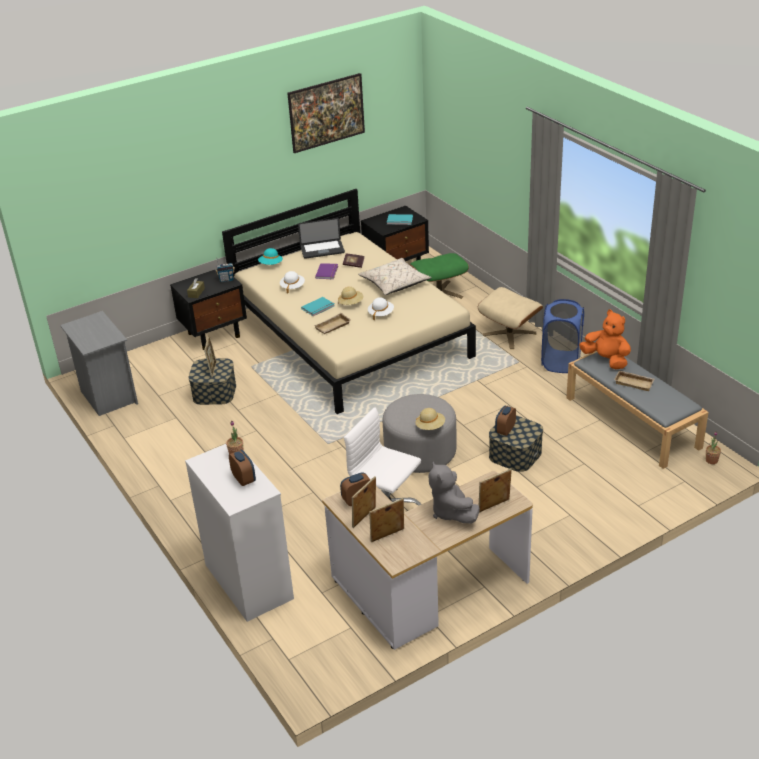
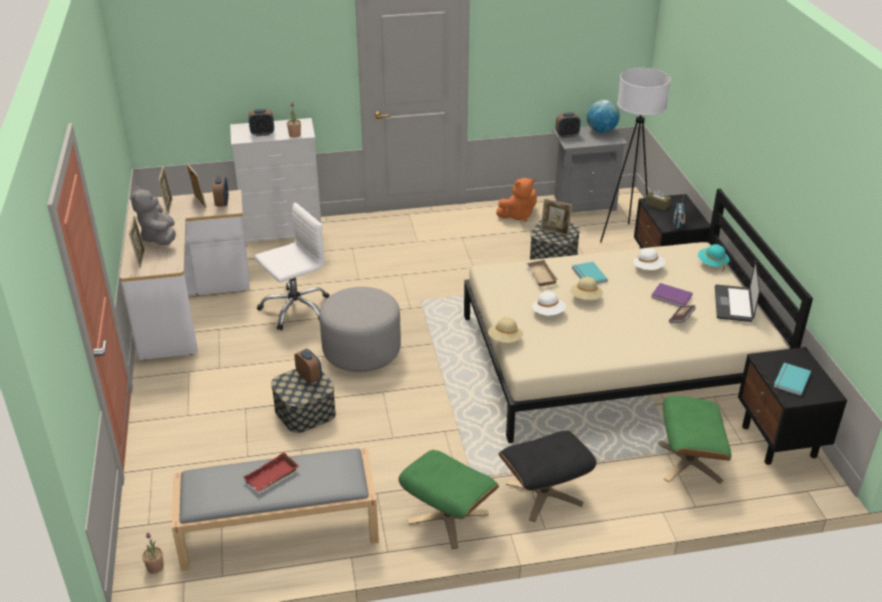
camera: 110 degrees right, 0 degrees up
picture [287,73,365,153] -> none
beige pillow [358,258,432,295] -> none
beige hat [416,408,445,430] -> beige hat moved to [488,317,523,343]
grey plush toy [429,461,480,523] -> grey plush toy turned 105 degrees counterclockwise [131,186,176,245]
beige ottoman [478,287,543,349] -> black ottoman [499,431,597,522]
blue laundry basket [541,299,584,373] -> green ottoman [399,450,499,549]
orange plush toy [579,310,631,369] -> orange plush toy moved to [496,178,537,222]
beige tray [614,370,655,391] -> red tray [243,452,299,492]
none -> alarm clock [555,113,581,138]
none -> globe [587,100,620,133]
none -> white floor lamp [600,68,671,242]

